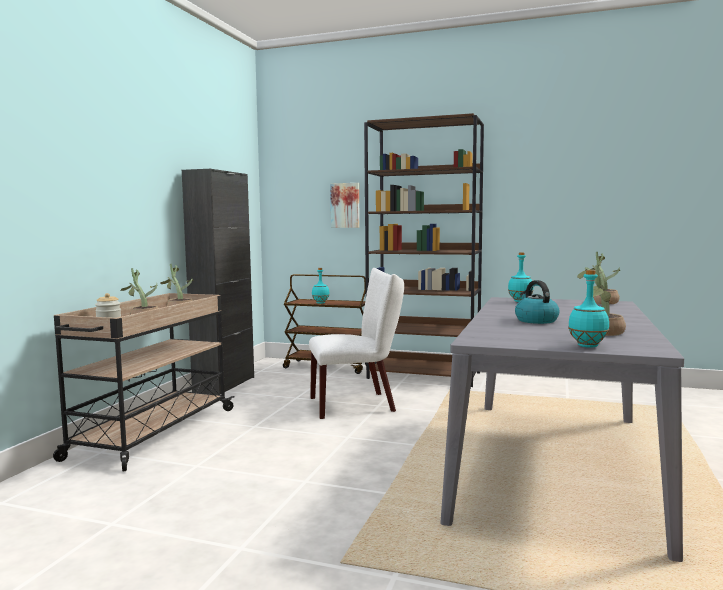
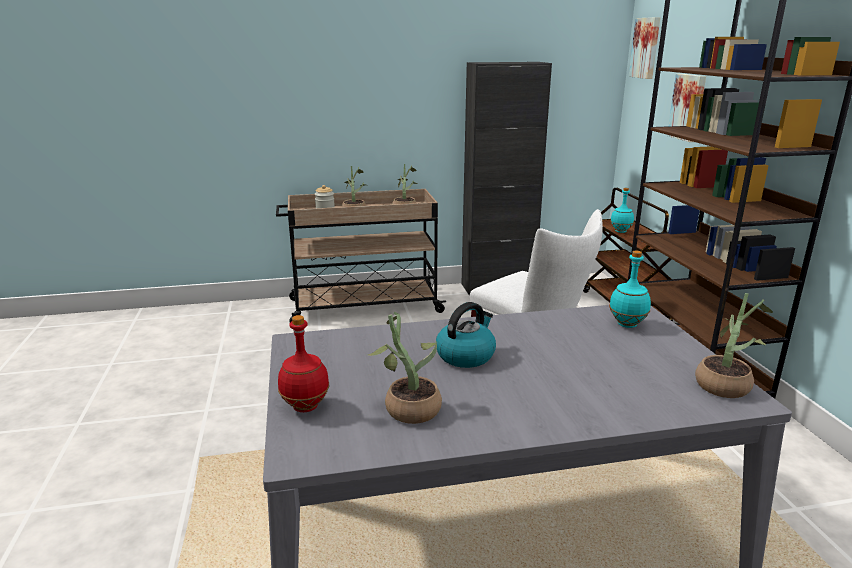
camera: 60 degrees right, 15 degrees up
turquoise bottle [568,270,609,348] -> red bottle [278,315,329,412]
none -> picture [629,17,660,79]

